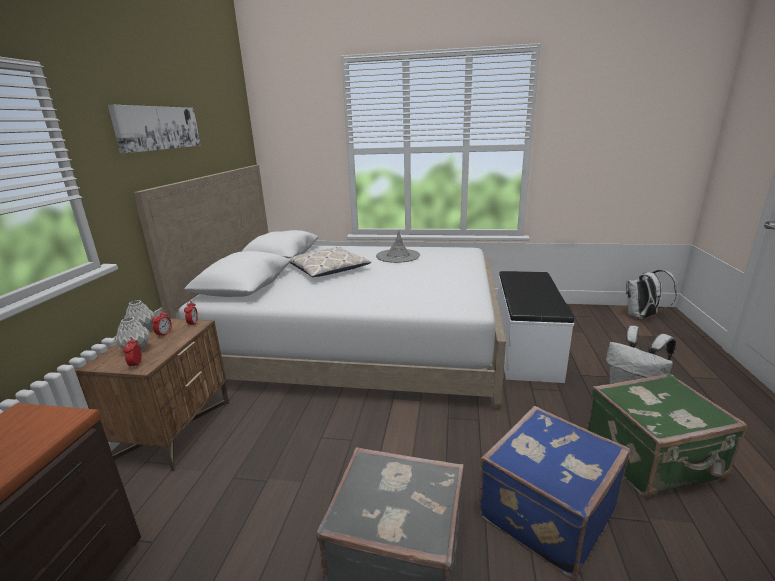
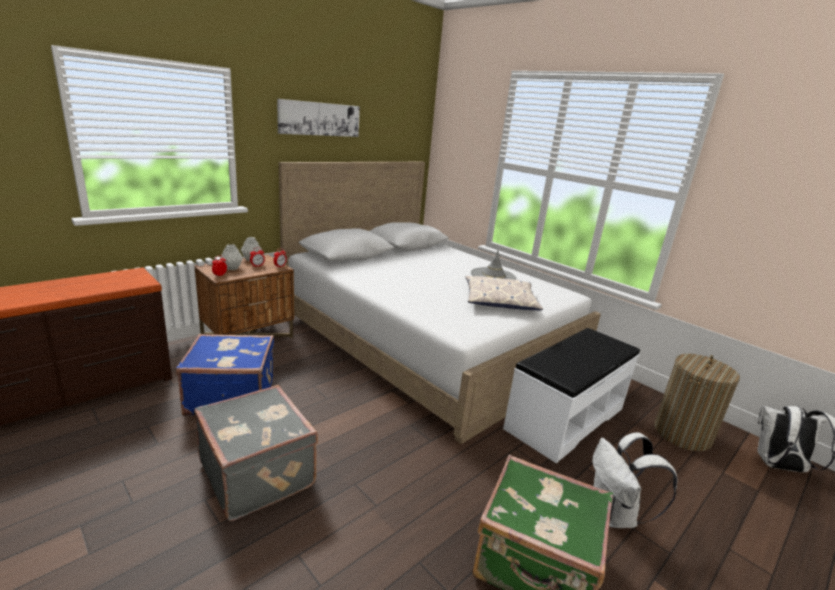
camera: 35 degrees right, 0 degrees up
pillow [288,247,371,277] -> pillow moved to [465,276,543,310]
blue suitcase [478,406,630,578] -> blue suitcase moved to [176,334,274,416]
none -> laundry basket [654,354,740,451]

